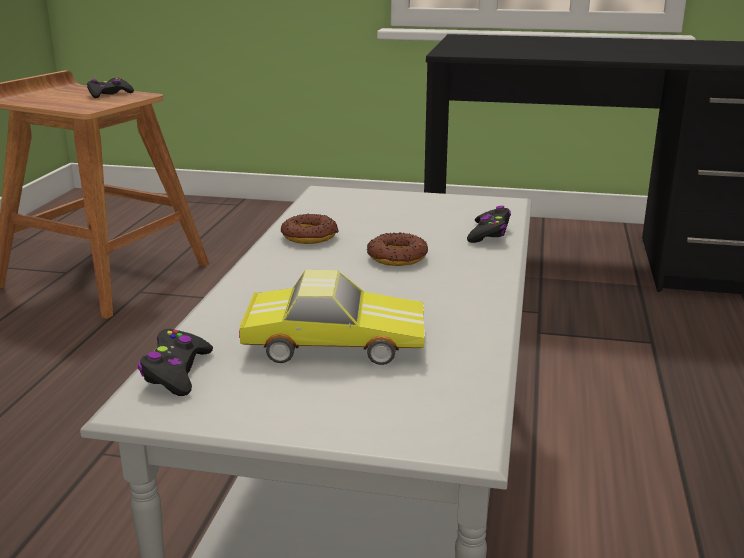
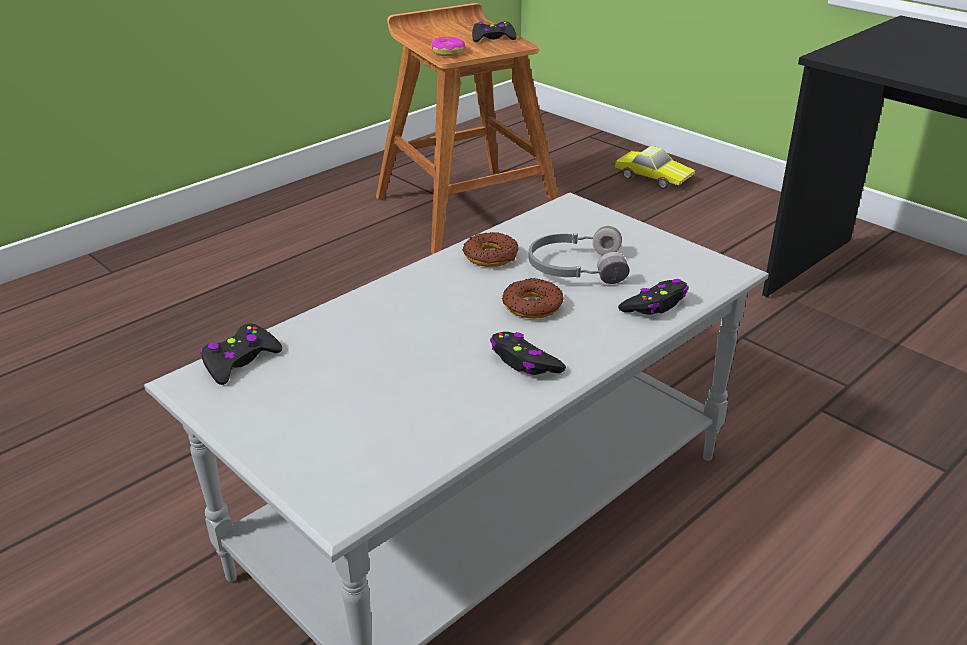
camera: 35 degrees right, 10 degrees up
toy car [239,270,425,365] -> toy car moved to [615,146,695,189]
none -> donut [432,37,465,56]
none -> black game controller [490,332,566,375]
none -> grey headphones [529,226,630,284]

